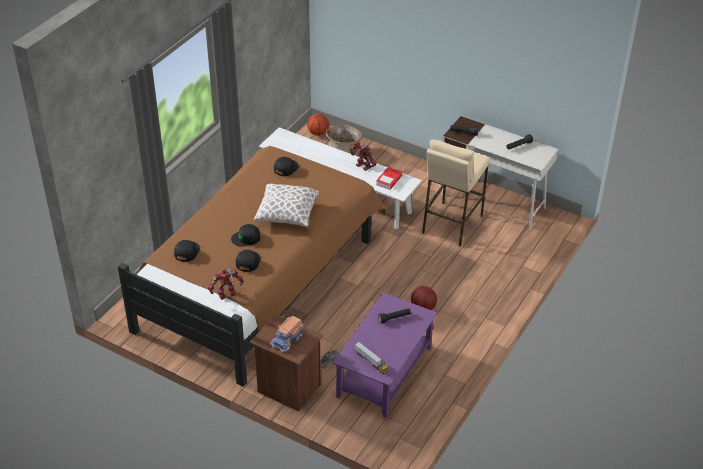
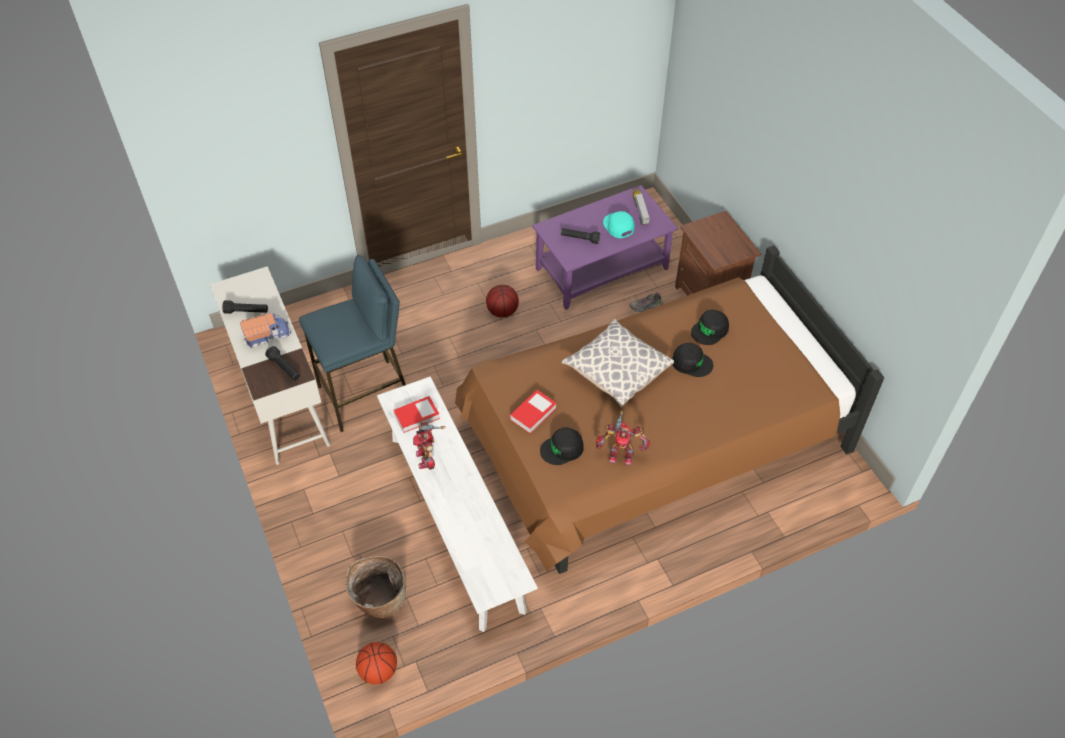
camera: 145 degrees left, 10 degrees up
black cap [174,240,200,262] -> none
toy robot [208,267,243,300] -> toy robot moved to [596,410,651,465]
toy truck [270,316,304,352] -> toy truck moved to [240,313,291,348]
beige stool [422,139,490,247] -> blue stool [299,255,406,432]
none -> book [510,390,557,434]
none -> turquoise cap [603,211,635,238]

